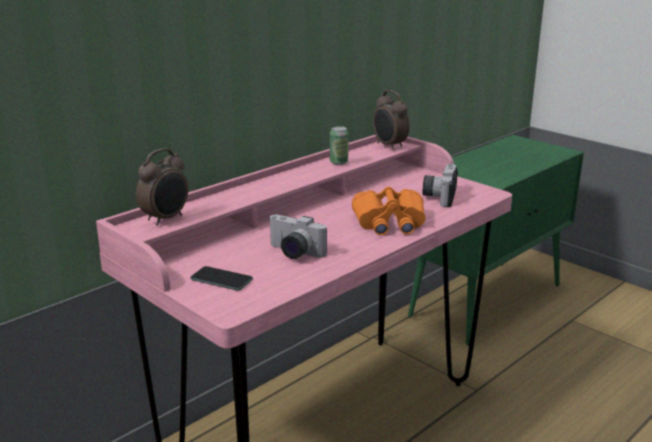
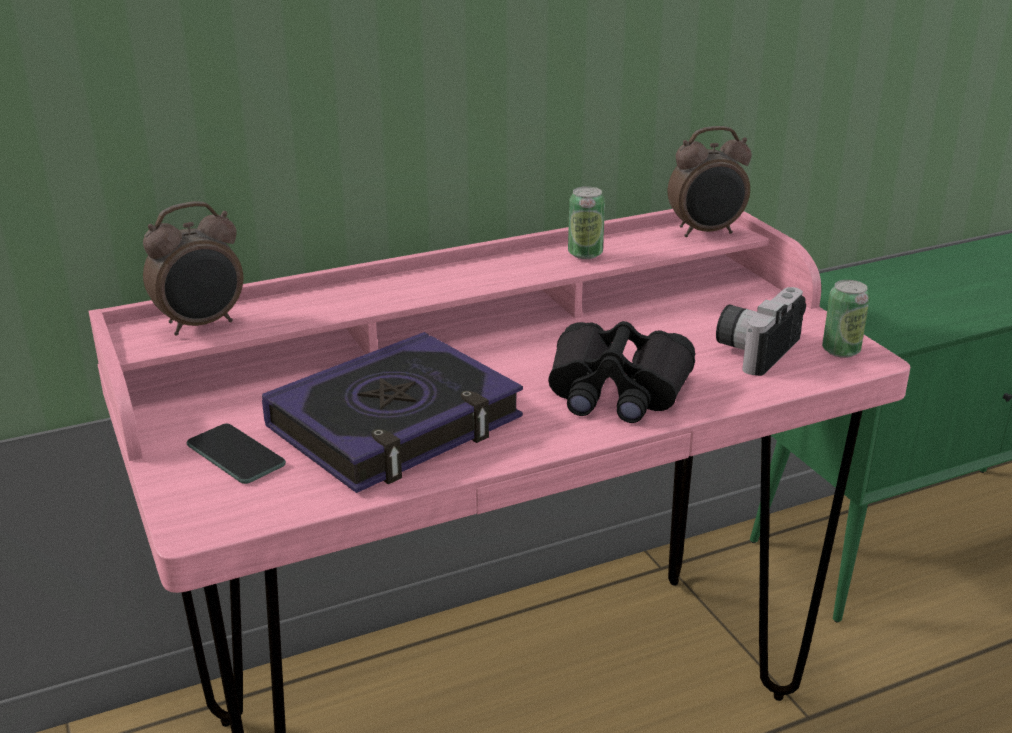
camera: 20 degrees right, 5 degrees up
camera [269,215,327,259] -> book [262,332,523,493]
orange binoculars [352,187,426,235] -> black binoculars [548,321,695,423]
alarm clock [373,90,409,150] -> alarm clock turned 90 degrees counterclockwise [668,126,752,237]
none -> can [822,280,870,358]

